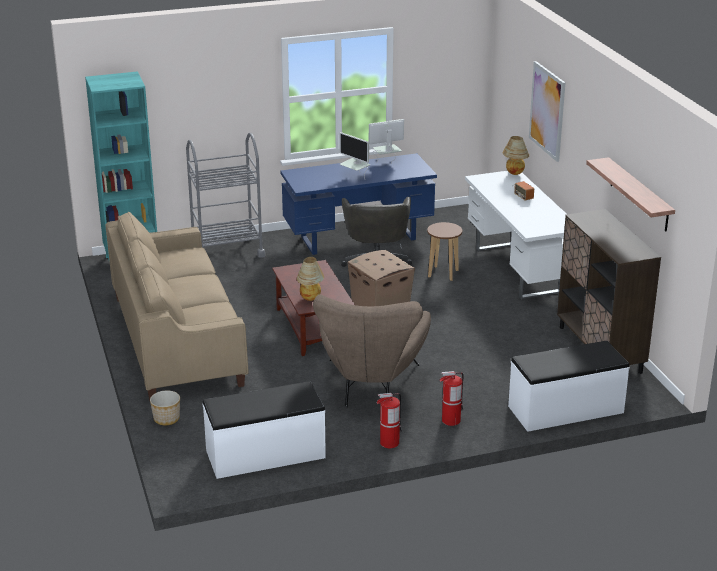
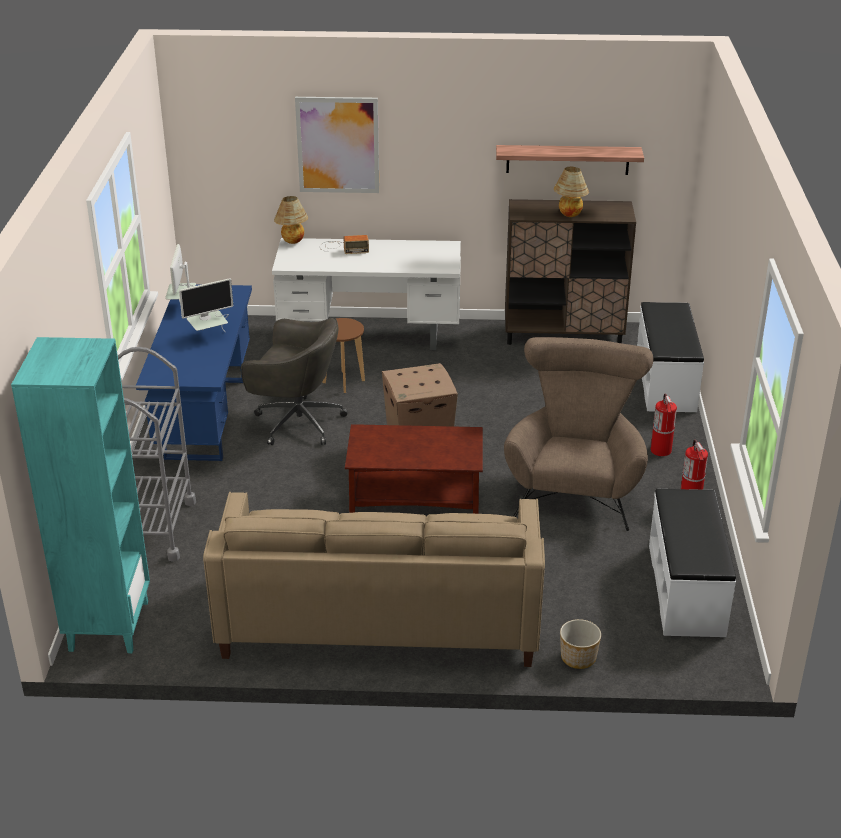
camera: 70 degrees left, 5 degrees up
table lamp [297,257,324,301] -> table lamp moved to [554,167,589,217]
brown armchair [313,294,431,408] -> brown armchair turned 105 degrees counterclockwise [504,337,653,531]

